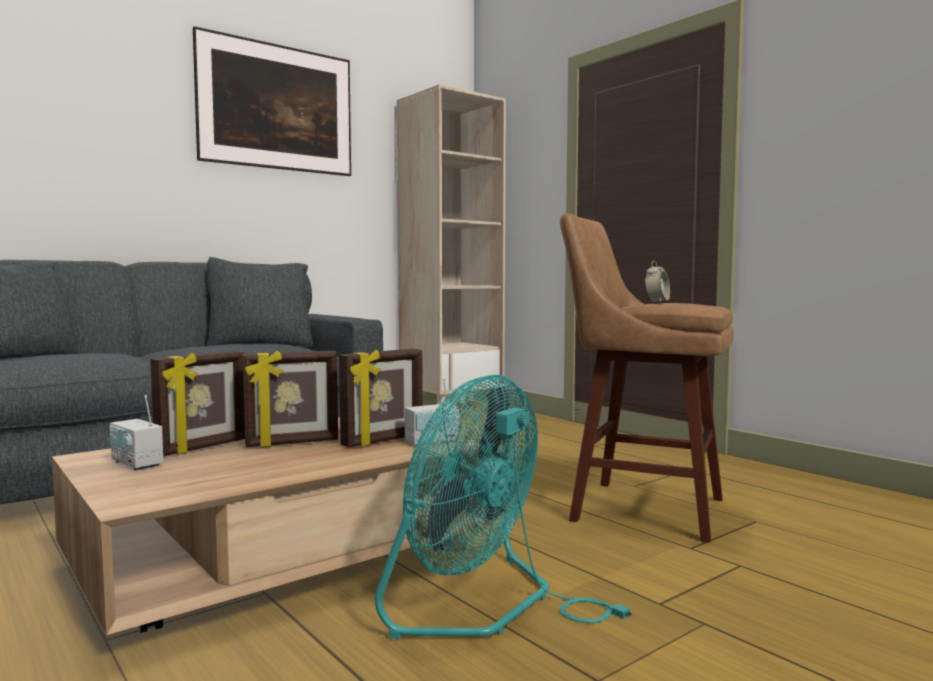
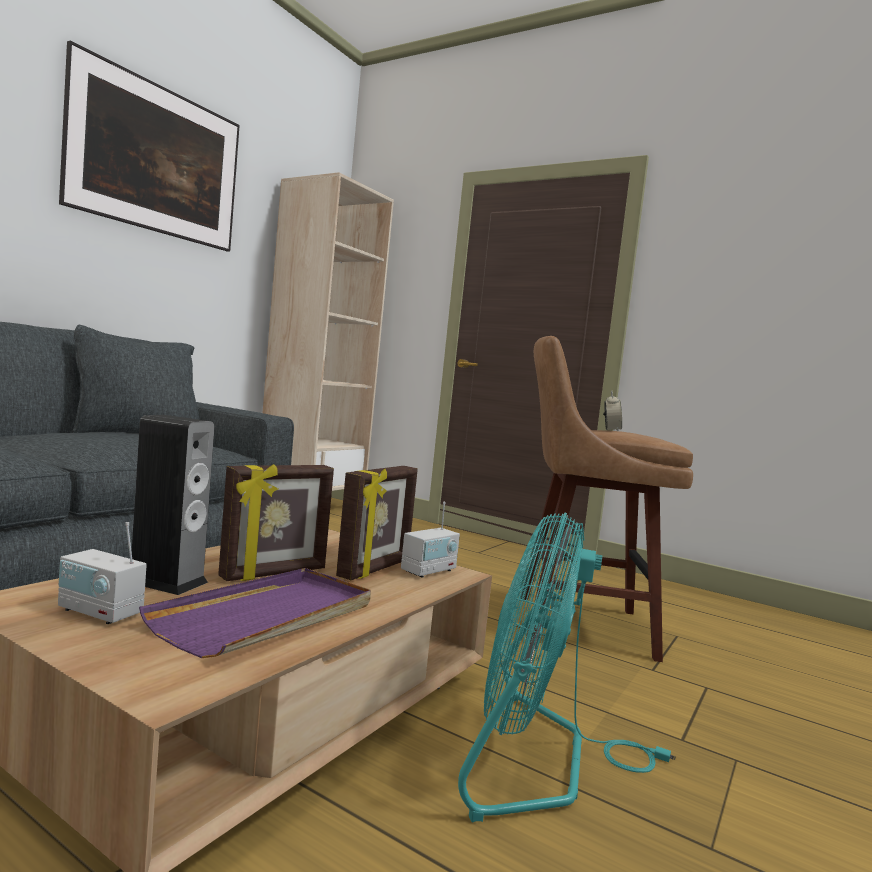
camera: 20 degrees left, 0 degrees up
picture frame [150,351,245,456] -> speaker [132,415,214,595]
none -> purple tray [139,568,371,658]

